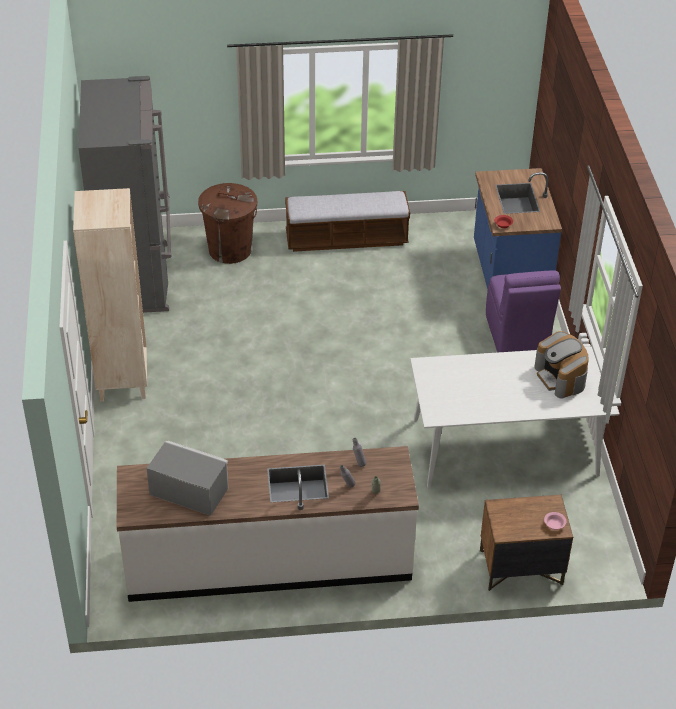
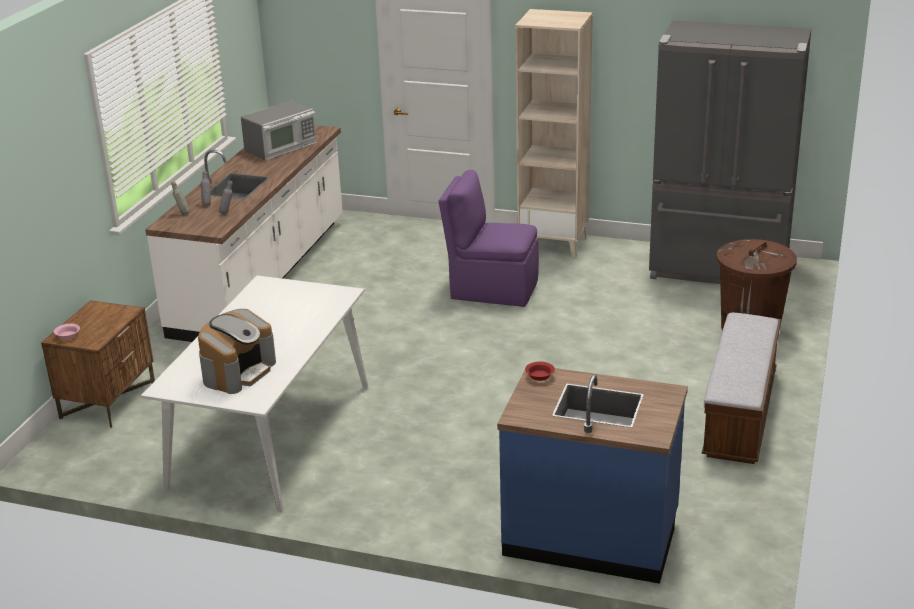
camera: 115 degrees right, 15 degrees down
purple chair [486,271,561,353] -> purple chair moved to [438,170,539,307]
coffee machine [534,331,589,398] -> coffee machine turned 120 degrees clockwise [198,309,276,394]

